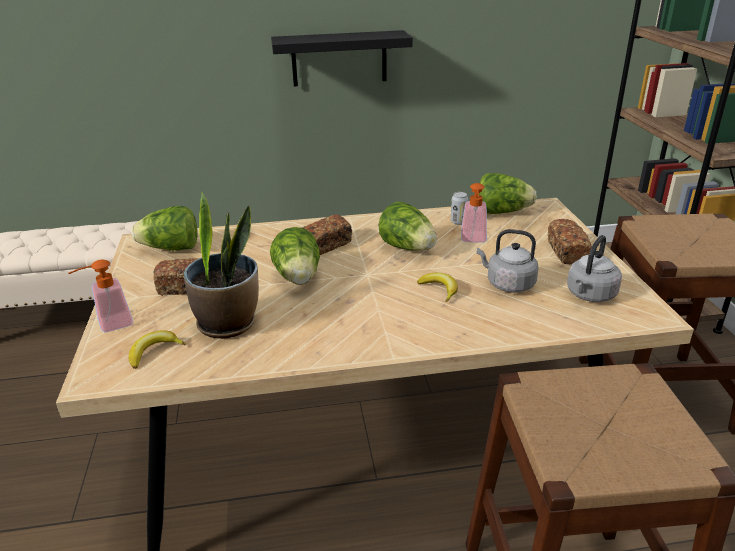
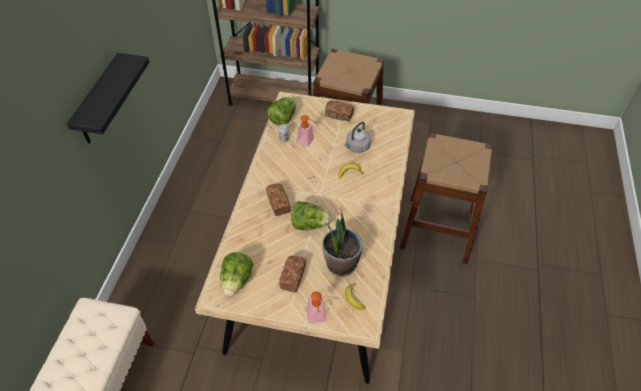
camera: 70 degrees left, 20 degrees up
lettuce [379,202,437,250] -> none
grey kettle [567,235,622,302] -> none

